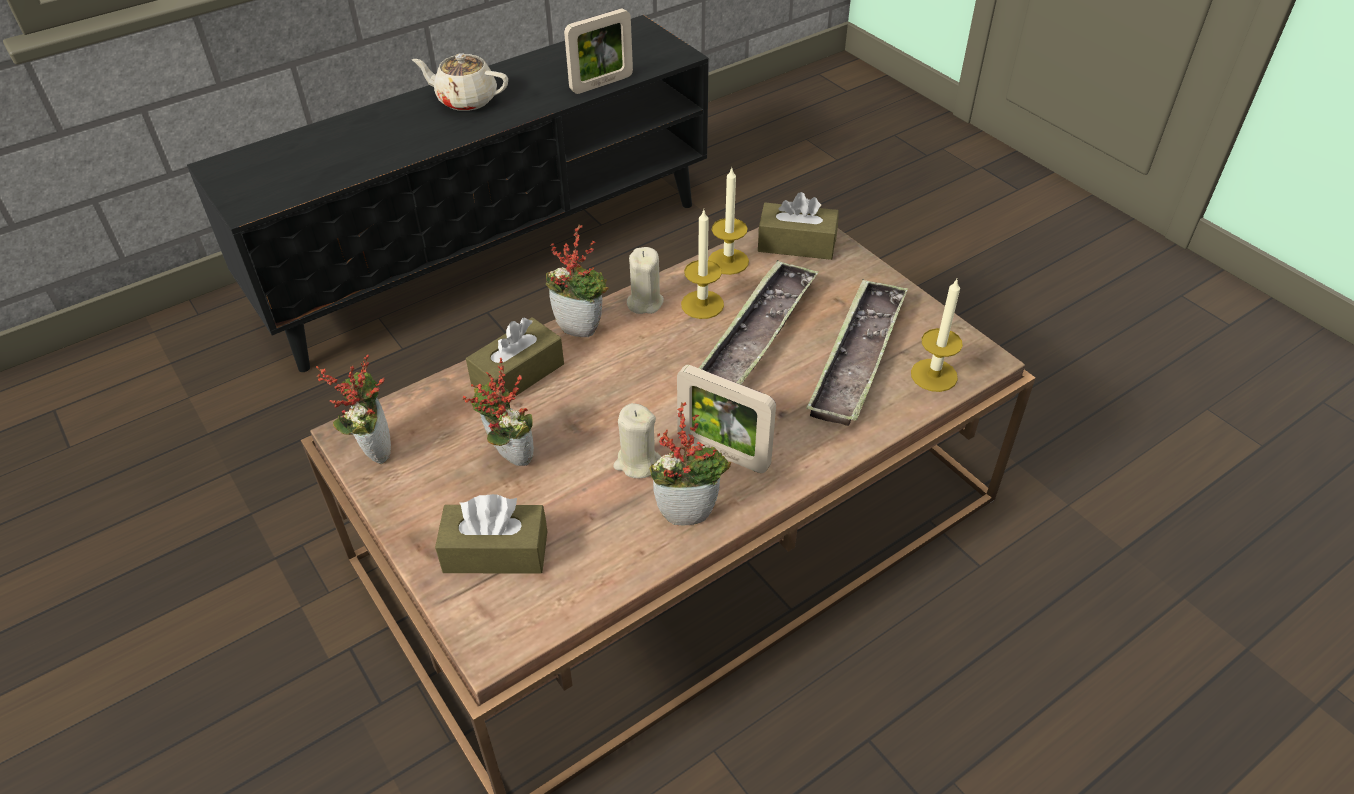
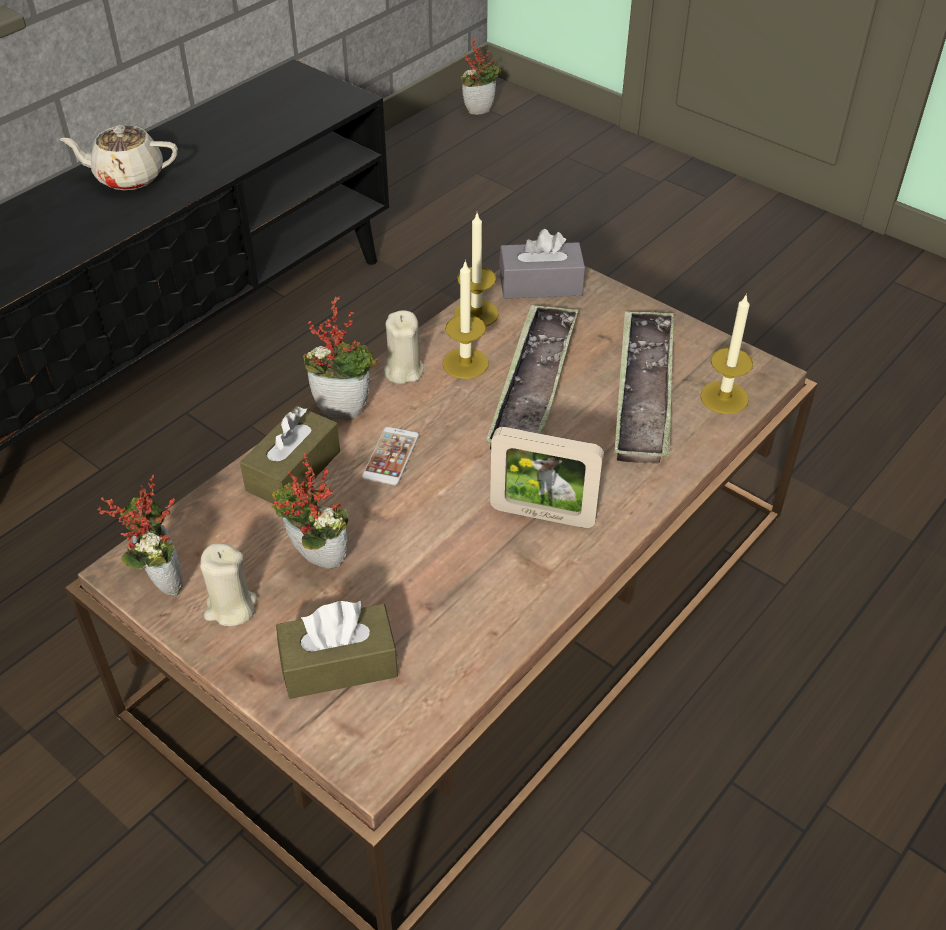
camera: 15 degrees left, 0 degrees up
picture frame [564,8,633,94] -> none
beige candle [614,403,661,479] -> beige candle moved to [200,543,257,626]
potted plant [649,402,731,525] -> potted plant moved to [461,37,501,115]
brown tissue box [758,192,839,260] -> grey tissue box [499,229,585,299]
none -> phone [362,427,419,486]

